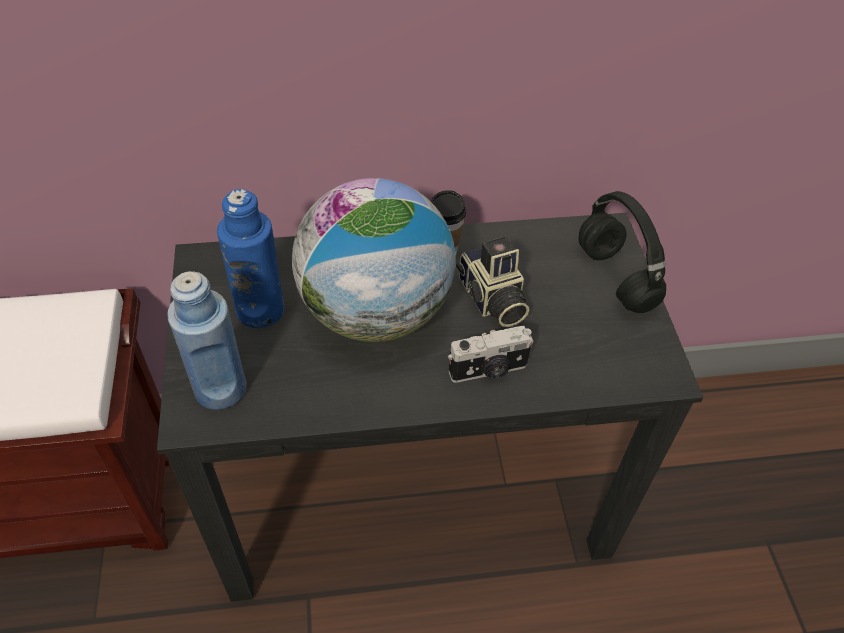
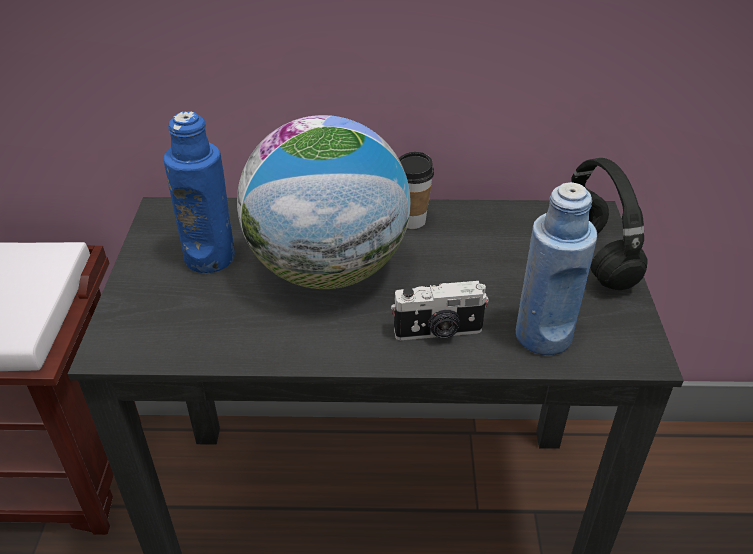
camera: 10 degrees right, 10 degrees down
blue bottle [167,271,246,410] -> blue bottle moved to [516,182,597,355]
camera [456,237,529,327] -> none

